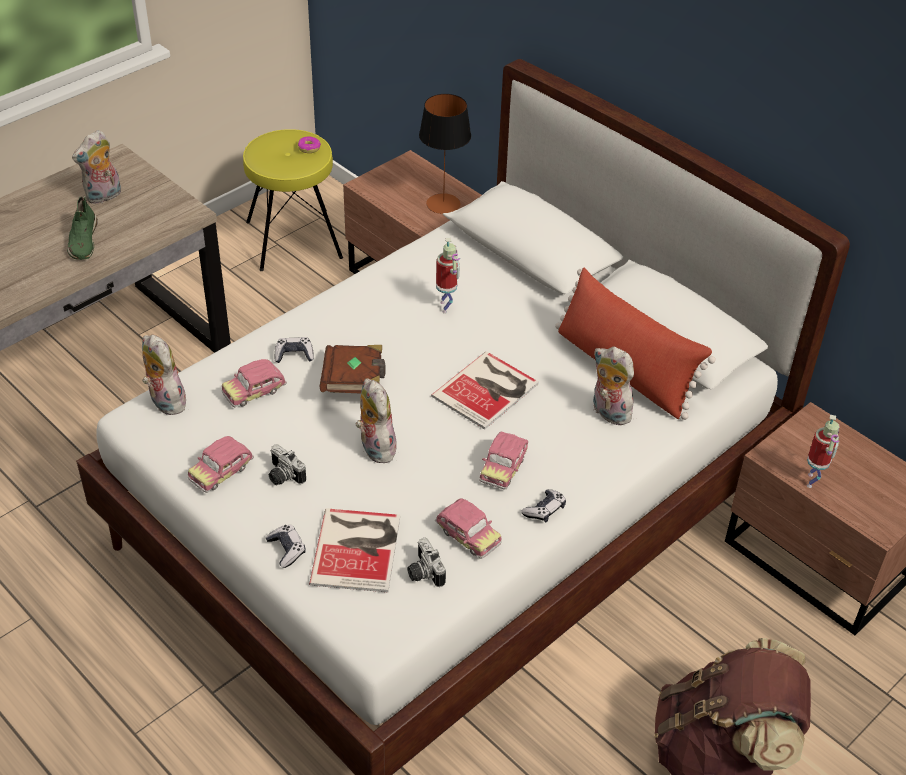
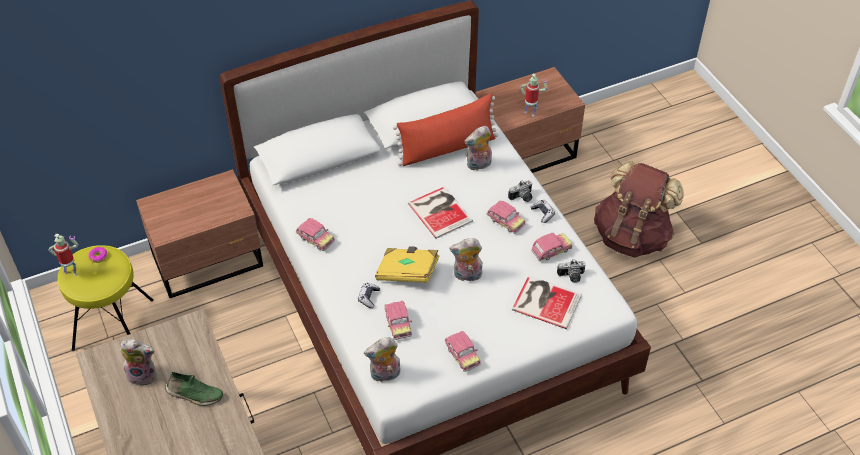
camera: 70 degrees left, 5 degrees up
plush toy [72,130,121,204] -> plush toy turned 60 degrees counterclockwise [119,339,157,386]
game controller [265,525,306,568] -> none
camera [269,444,306,485] -> camera moved to [508,180,533,202]
brown book [320,345,386,394] -> yellow book [375,246,440,283]
table lamp [419,94,471,214] -> none
toy robot [436,238,460,314] -> toy robot moved to [49,234,79,276]
none -> toy car [296,218,335,251]

